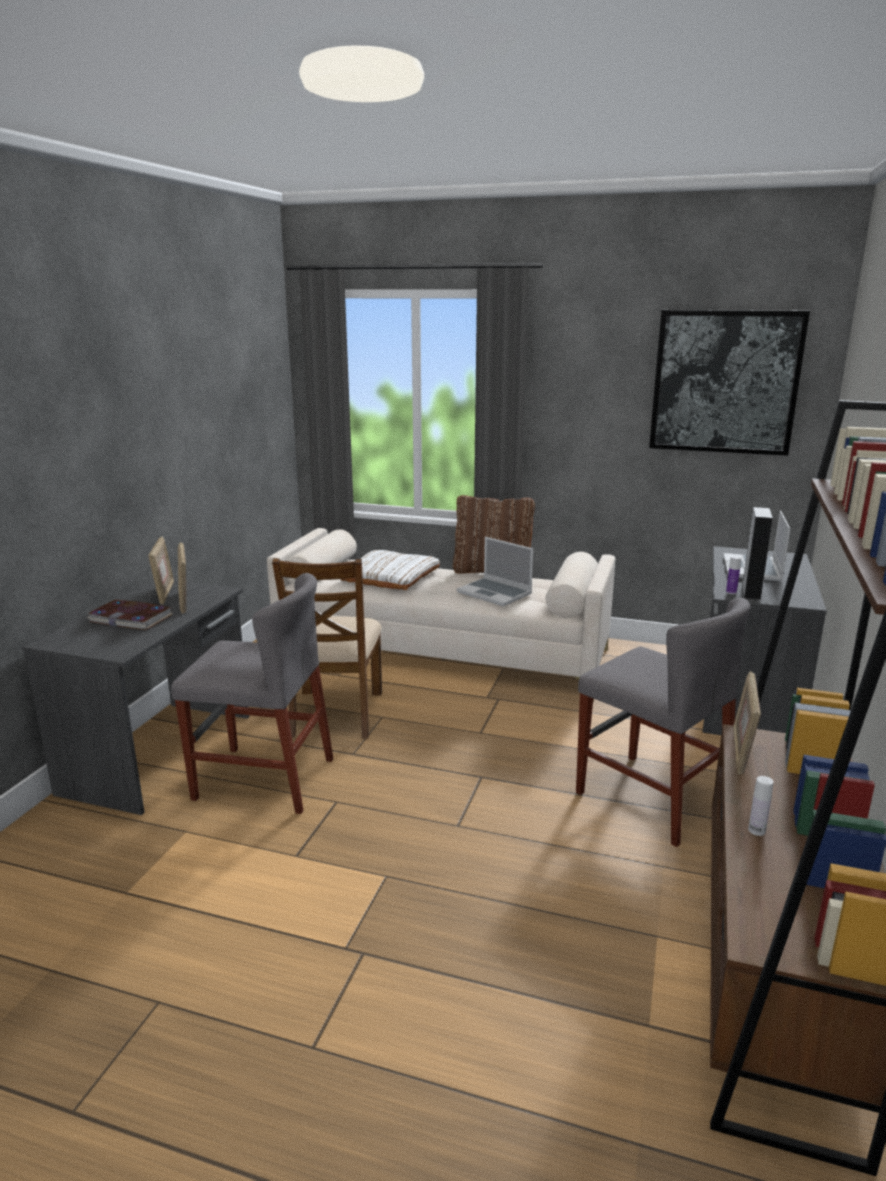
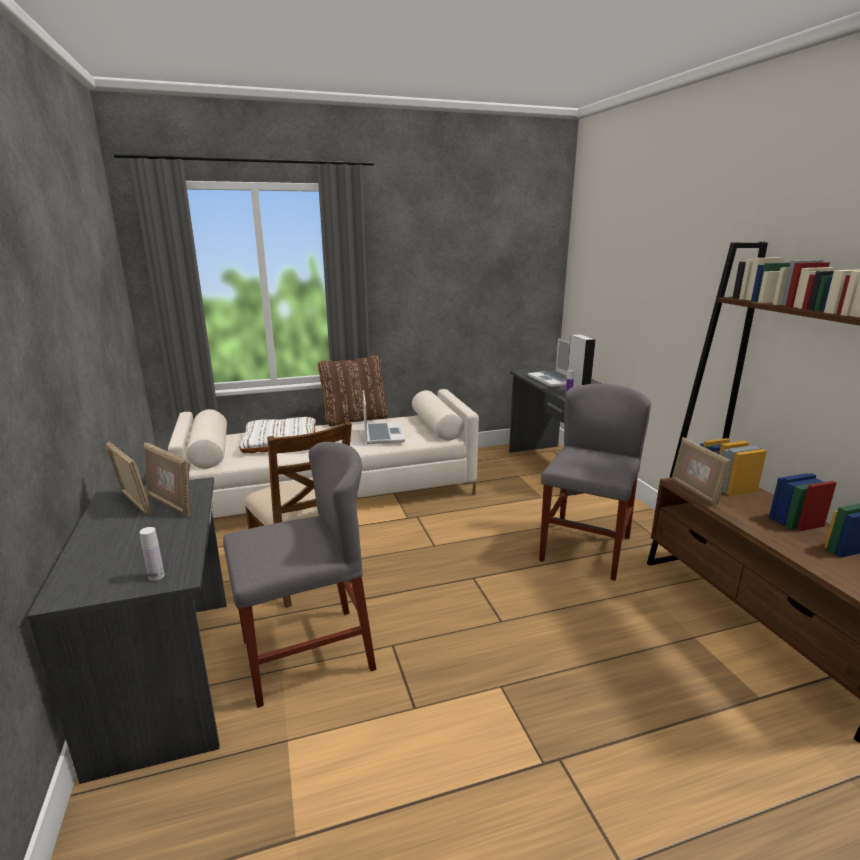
camera: 35 degrees left, 0 degrees up
book [87,600,173,630] -> none
laptop [457,537,533,606] -> laptop turned 105 degrees counterclockwise [363,390,405,444]
grey chair [576,598,751,847] -> grey chair turned 75 degrees counterclockwise [539,384,651,581]
picture [649,310,810,456] -> none
white bottle [748,776,774,836] -> white bottle moved to [139,527,165,581]

